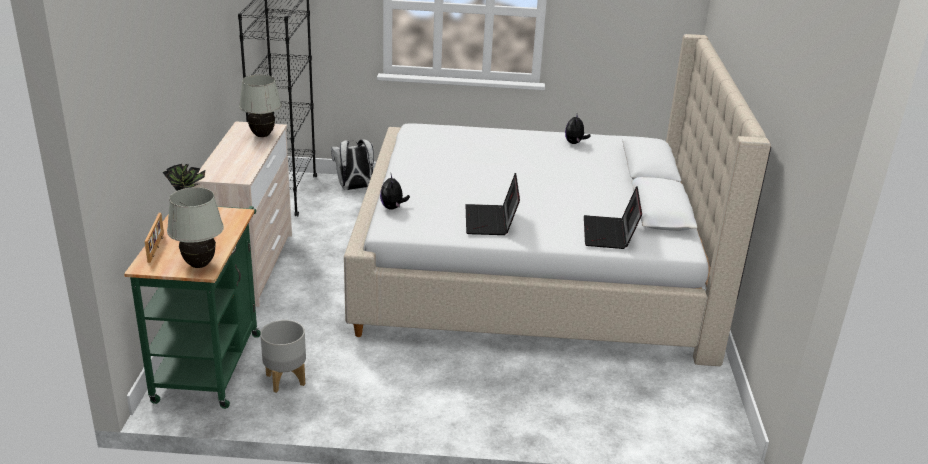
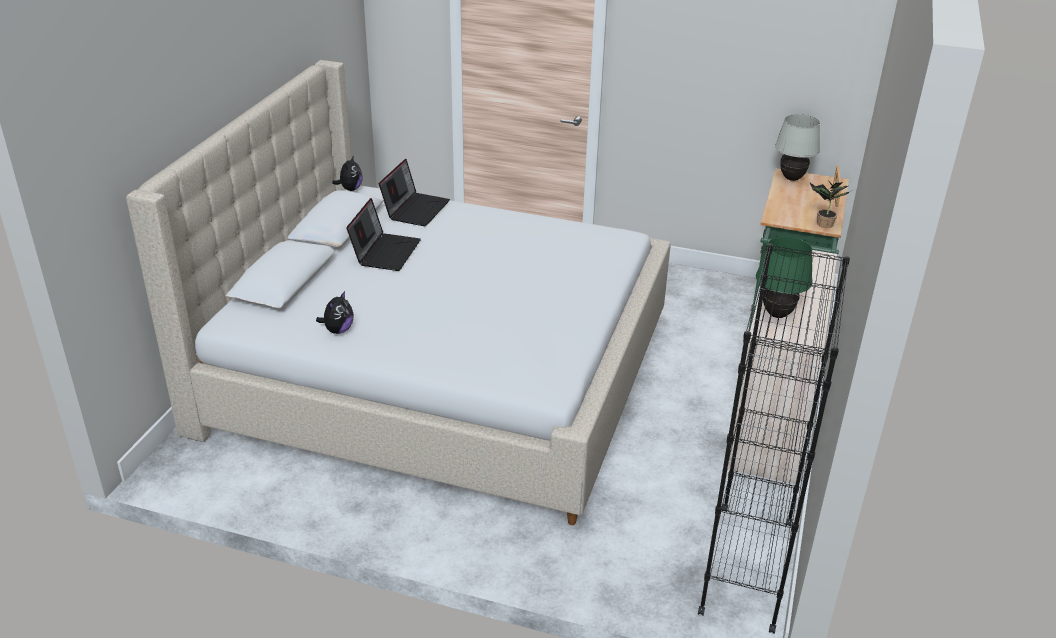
camera: 165 degrees left, 5 degrees up
white table lamp [239,75,282,137] -> green table lamp [756,236,813,318]
grey planter [260,320,306,393] -> none
white backpack [331,139,374,190] -> none
plush toy [380,172,410,210] -> plush toy moved to [332,155,363,191]
laptop [466,173,520,235] -> laptop moved to [346,198,421,271]

